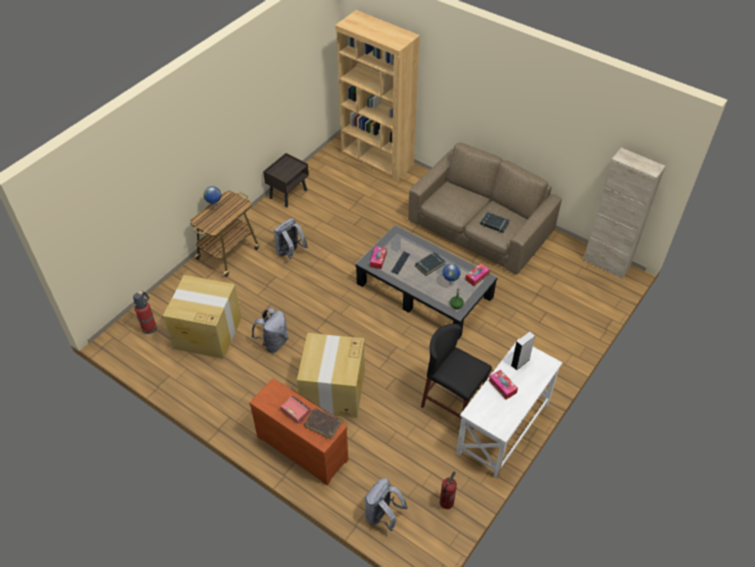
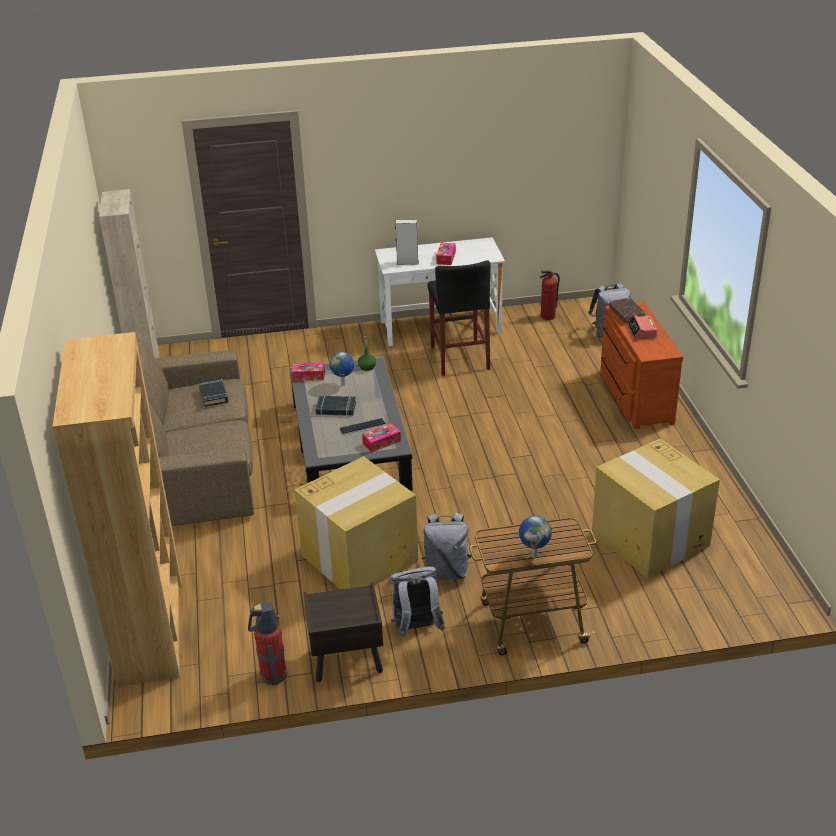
camera: 135 degrees left, 15 degrees down
fire extinguisher [133,290,157,334] -> fire extinguisher moved to [248,602,287,685]
grey backpack [251,308,289,353] -> grey backpack moved to [391,567,445,637]
cardboard box [297,333,365,418] -> cardboard box moved to [295,456,418,590]

